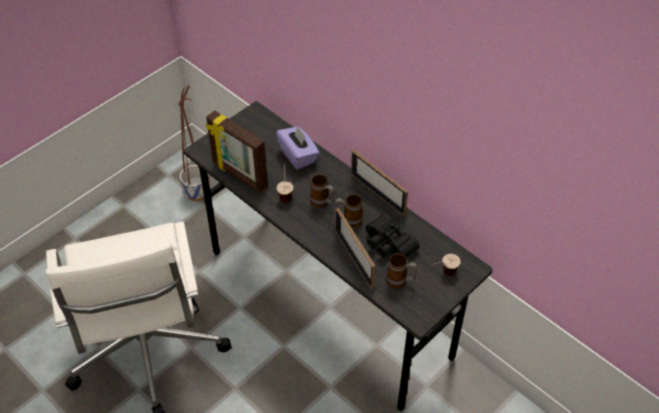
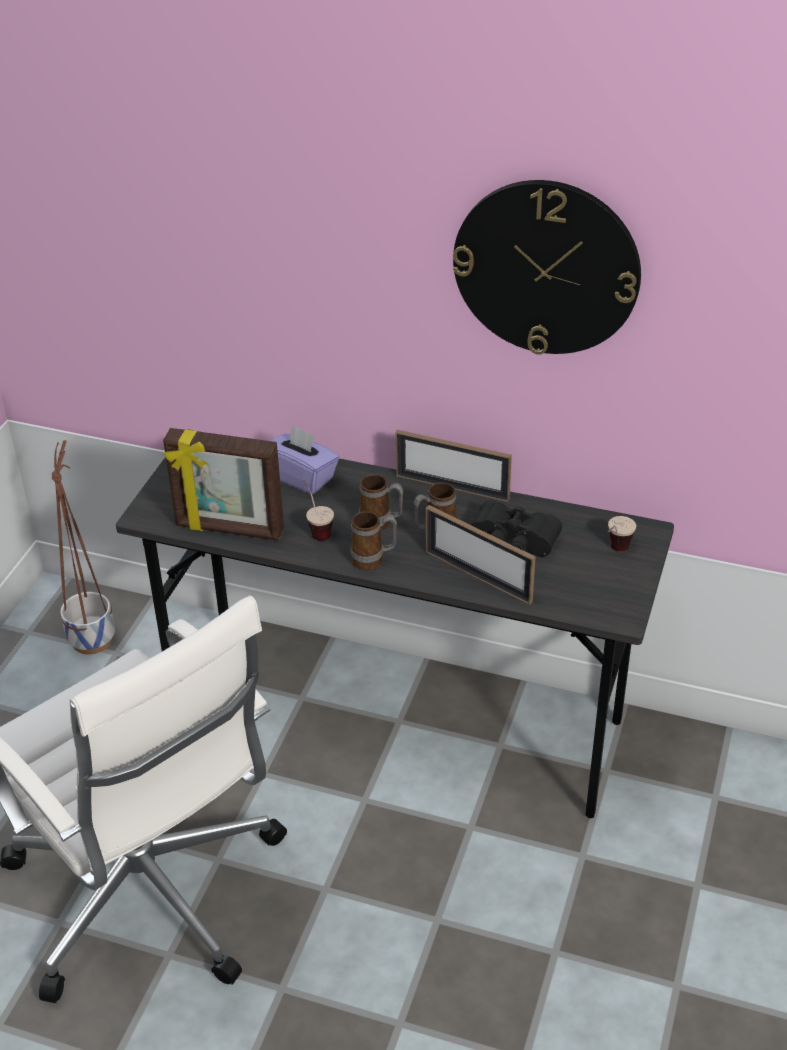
camera: 25 degrees left, 10 degrees down
mug [386,253,418,289] -> mug moved to [350,511,397,570]
none -> wall clock [453,180,641,355]

